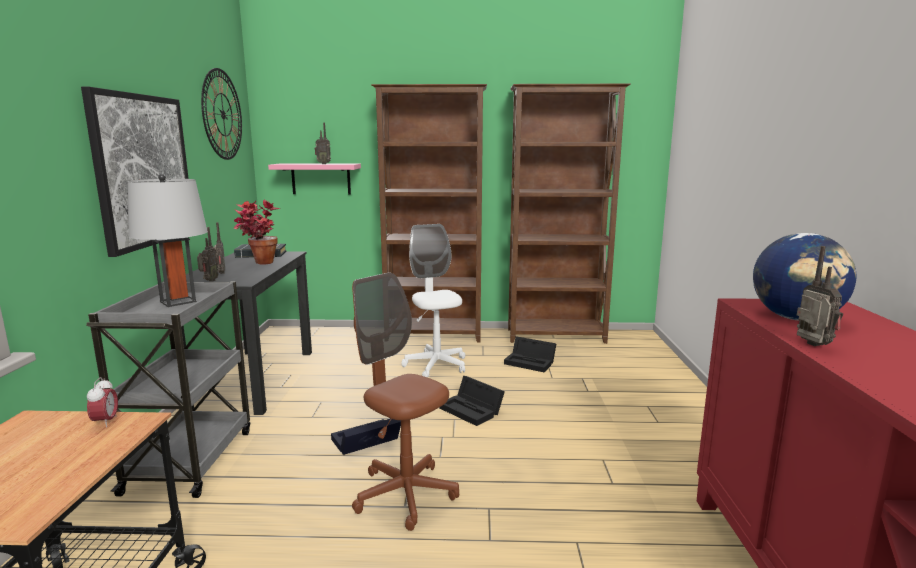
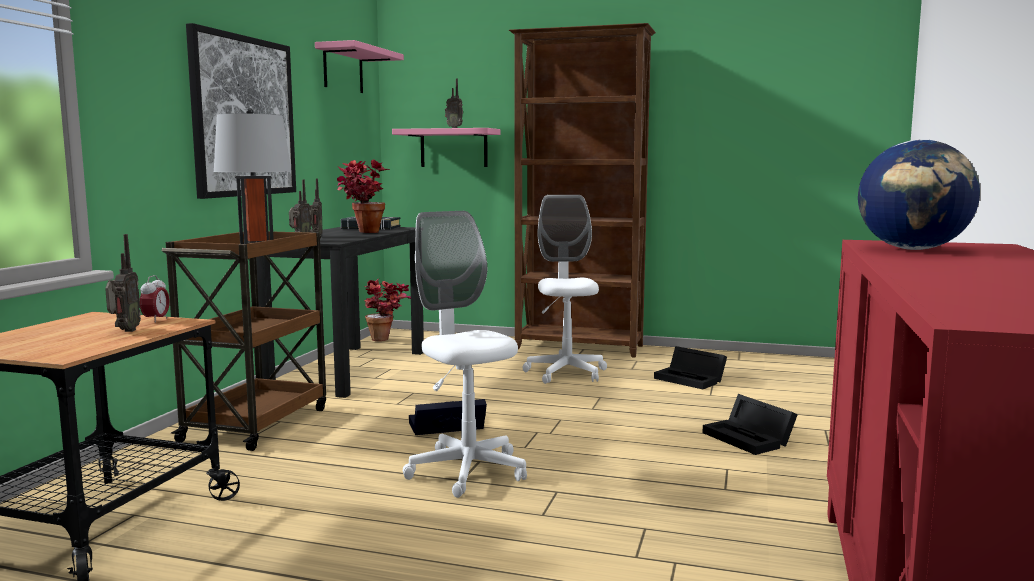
camera: 15 degrees right, 5 degrees down
grey cart [86,281,250,498] -> brown cart [162,231,326,451]
wall clock [201,68,242,160] -> pink shelf [315,40,404,93]
brown office chair [352,272,459,531] -> white office chair [403,211,527,498]
black storage box [439,376,505,426] -> black storage box moved to [702,394,798,455]
brown bookcase [508,84,631,344] -> none
radio [797,246,843,346] -> radio moved to [105,234,141,332]
none -> potted plant [364,278,411,341]

